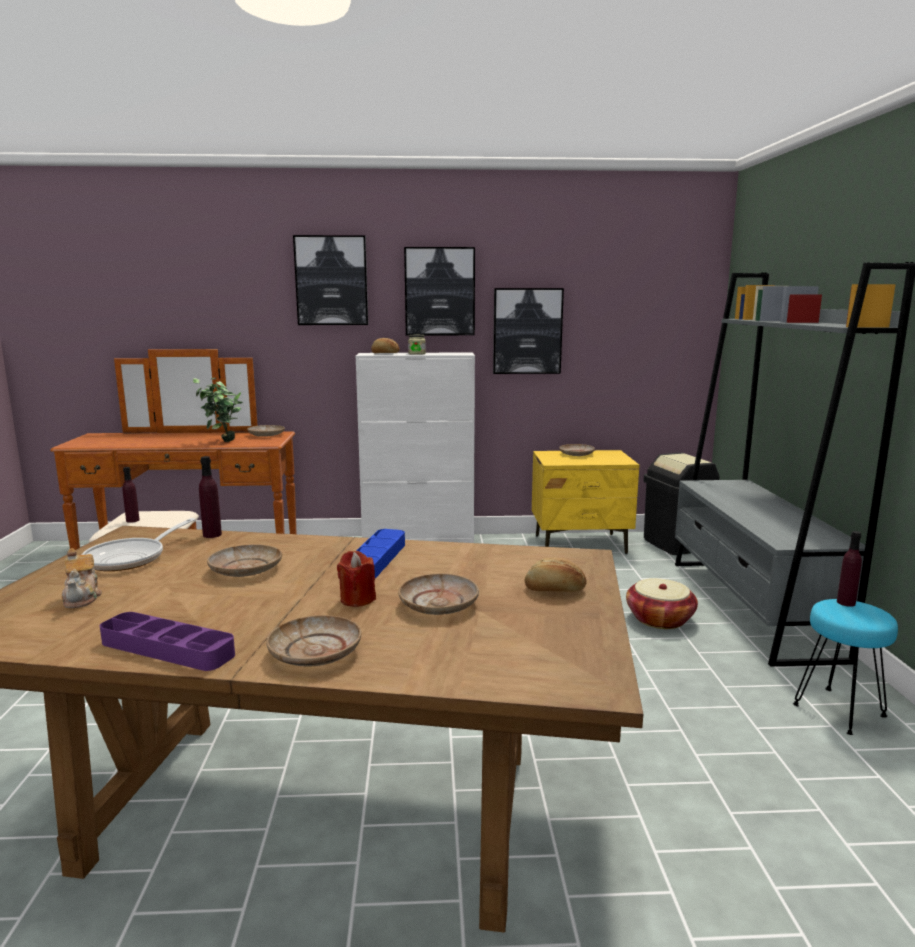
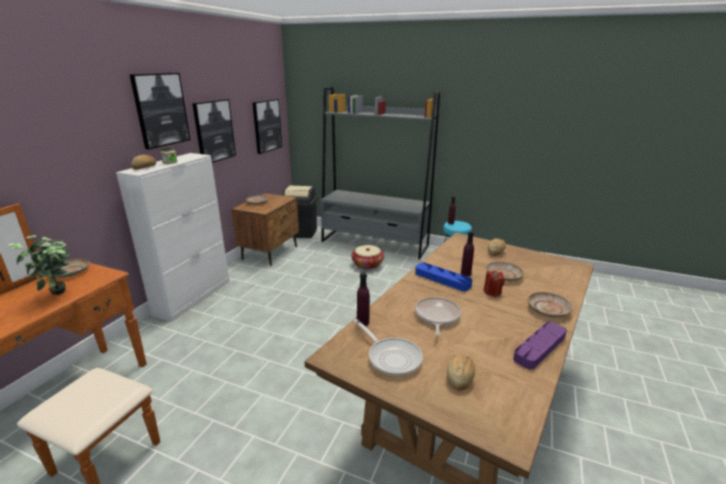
camera: 65 degrees left, 10 degrees up
teapot [62,548,102,608] -> bread [447,355,475,391]
purple bottle [122,467,140,523] -> purple bottle moved to [461,231,474,276]
beige plate [207,544,282,577] -> frying pan [415,297,461,336]
picture [293,235,368,325] -> picture moved to [252,99,282,154]
yellow nightstand [532,450,639,554] -> brown nightstand [231,193,299,266]

